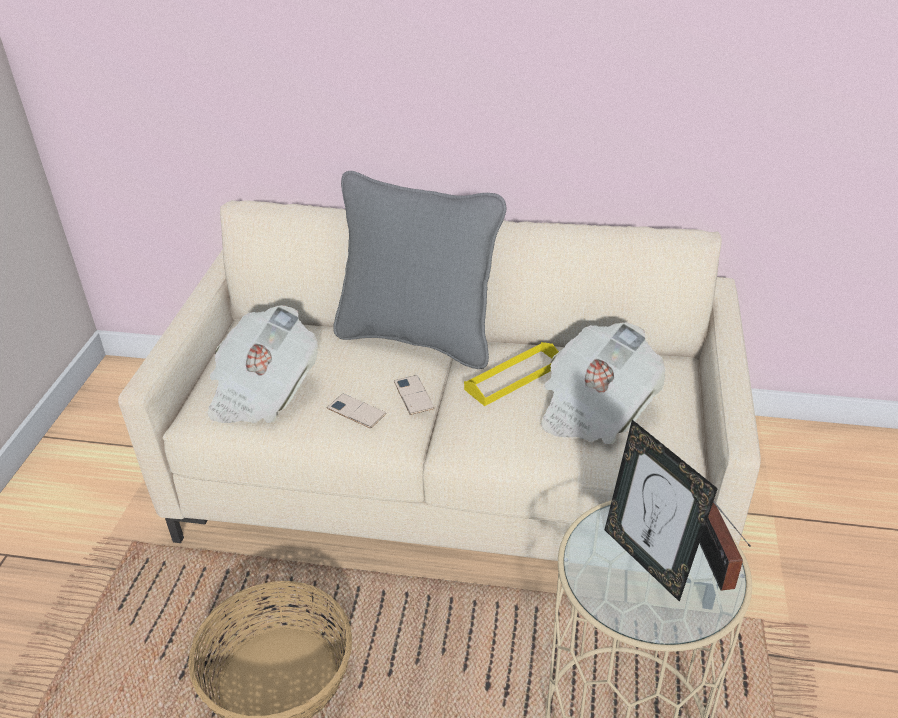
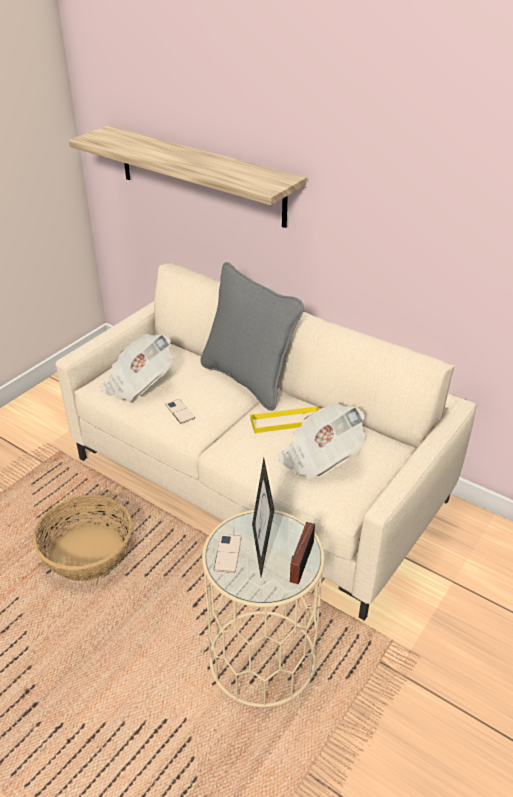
camera: 25 degrees right, 0 degrees up
phone [394,375,434,415] -> phone moved to [213,534,241,573]
none -> shelf [68,126,306,228]

